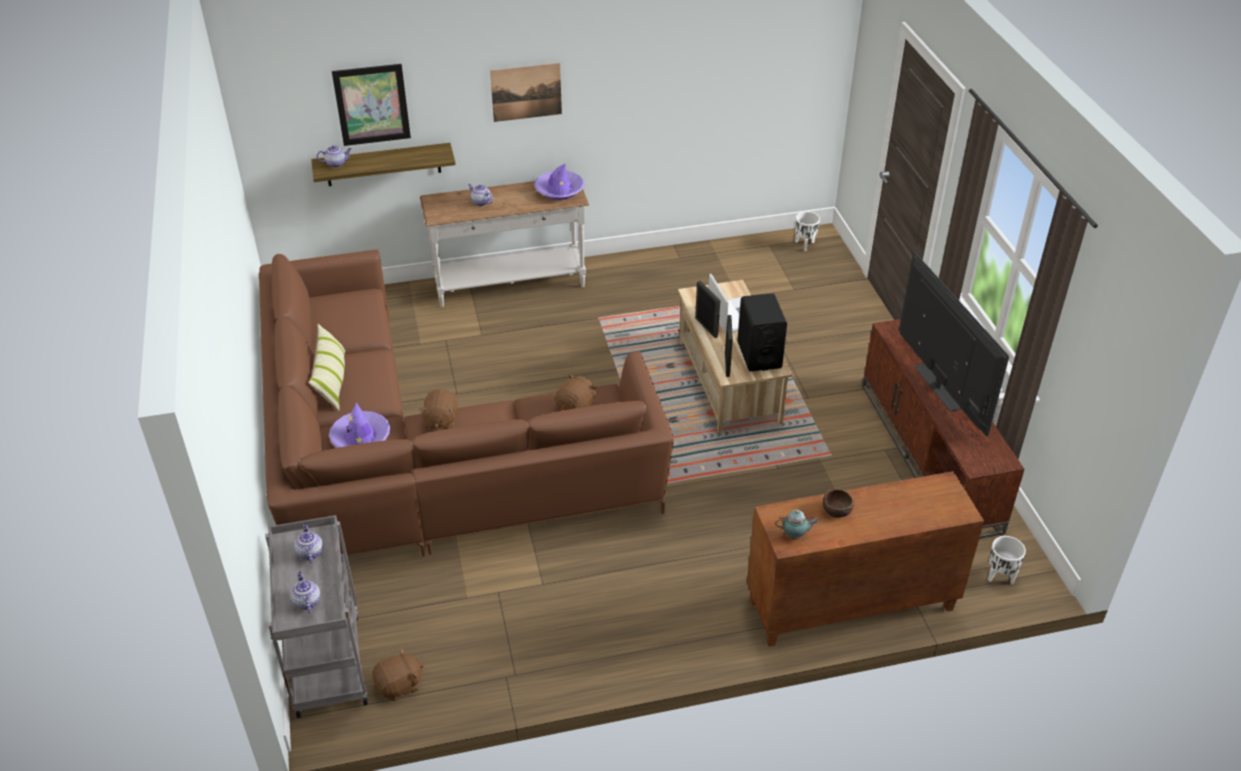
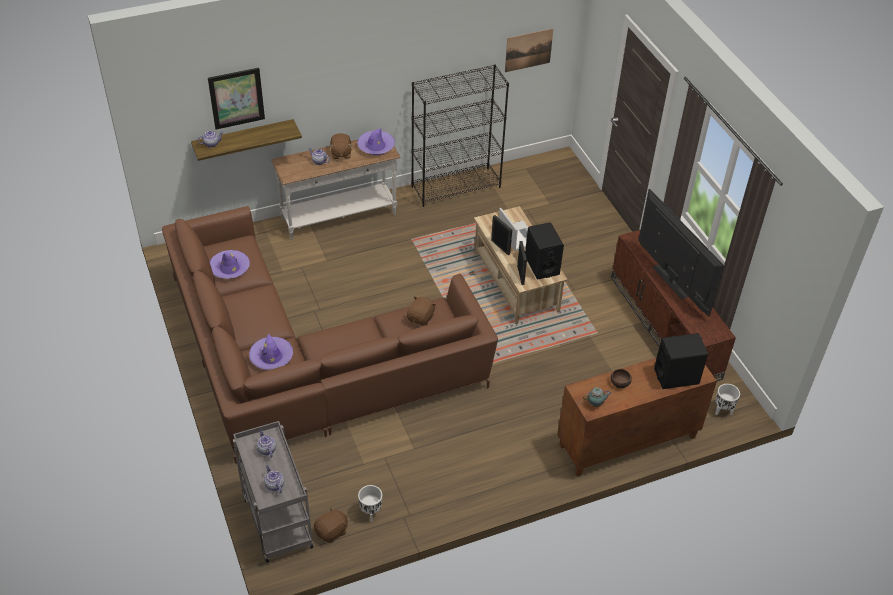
camera: 10 degrees left, 5 degrees up
pillow [309,324,346,411] -> none
brown plush toy [419,389,458,429] -> brown plush toy moved to [329,133,352,159]
picture [490,63,562,122] -> picture moved to [505,29,553,72]
white planter [795,211,820,251] -> white planter moved to [358,485,382,522]
none -> purple hat [209,250,250,279]
none -> black bookcase [411,64,509,207]
none -> black speaker [654,333,708,389]

